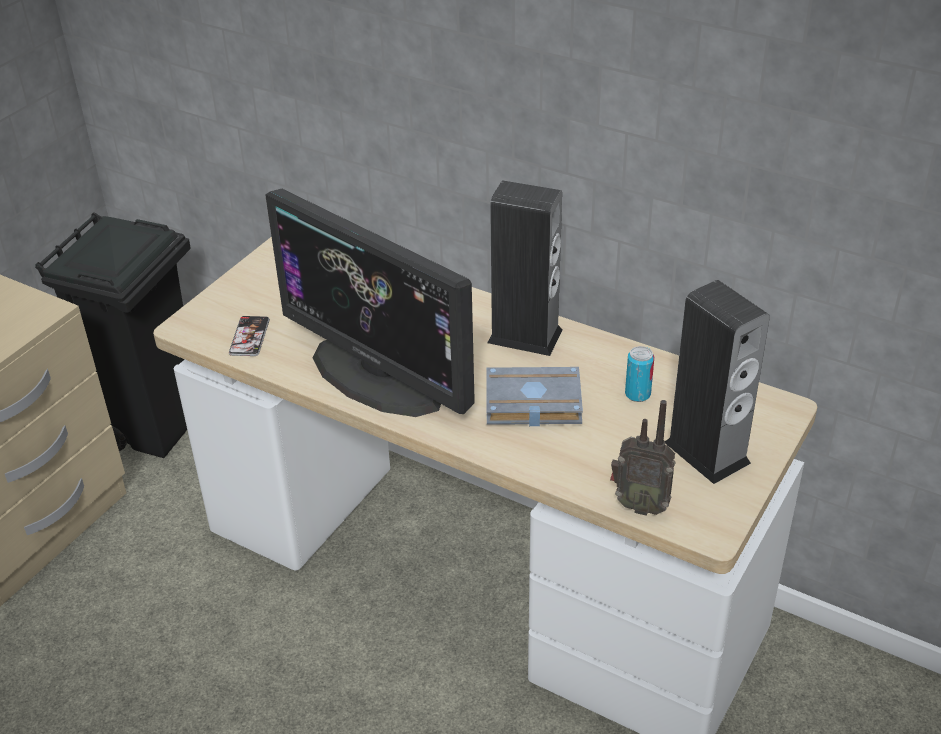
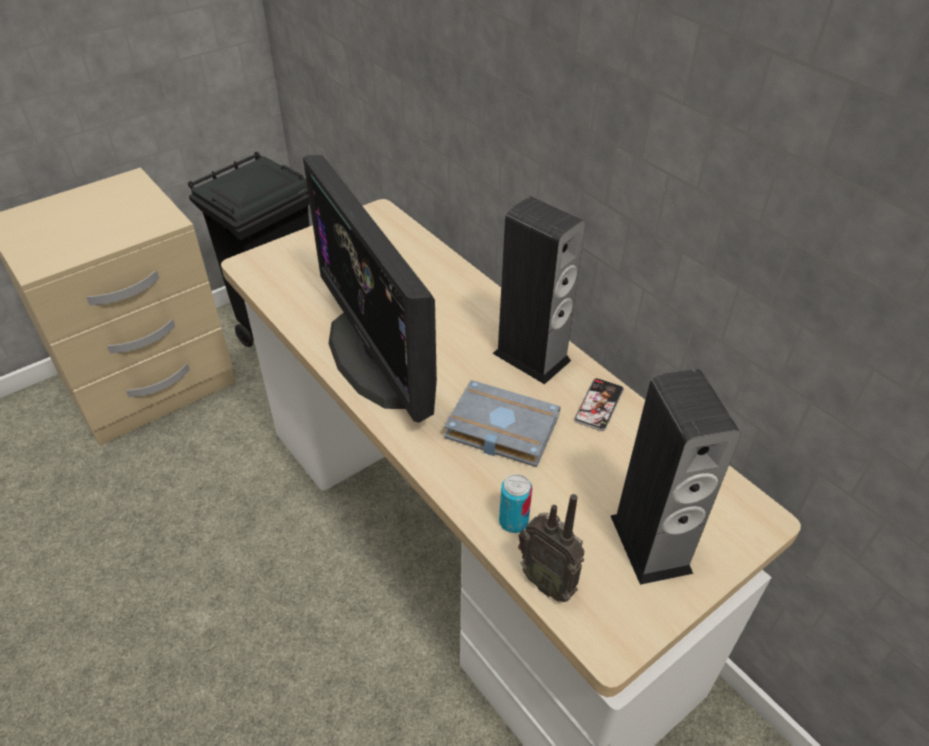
camera: 20 degrees right, 5 degrees up
phone [229,316,270,356] -> phone moved to [574,378,624,431]
can [625,346,654,402] -> can moved to [499,474,533,533]

